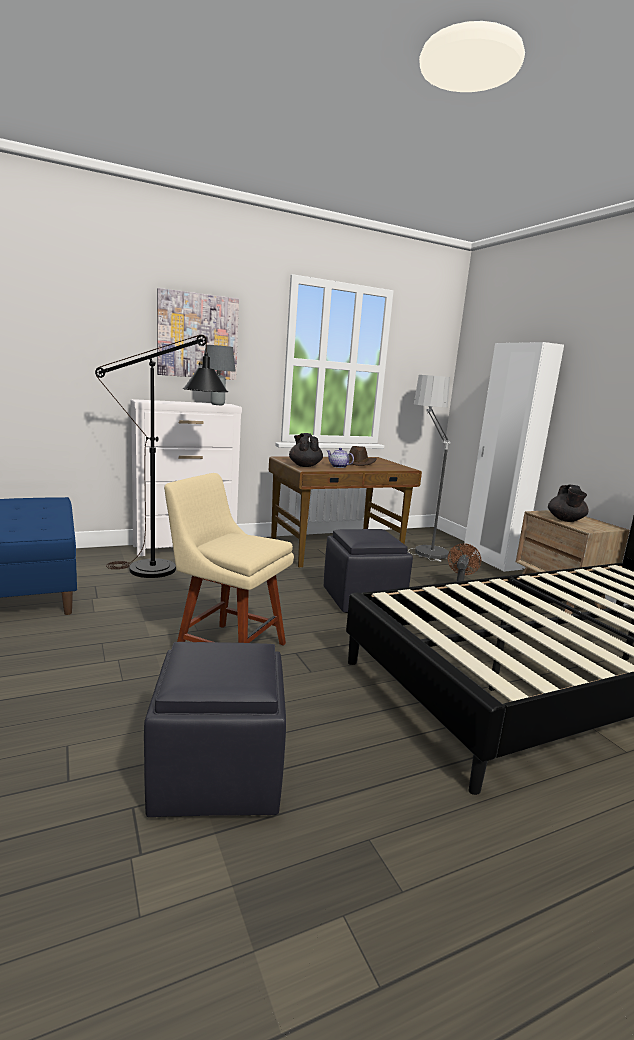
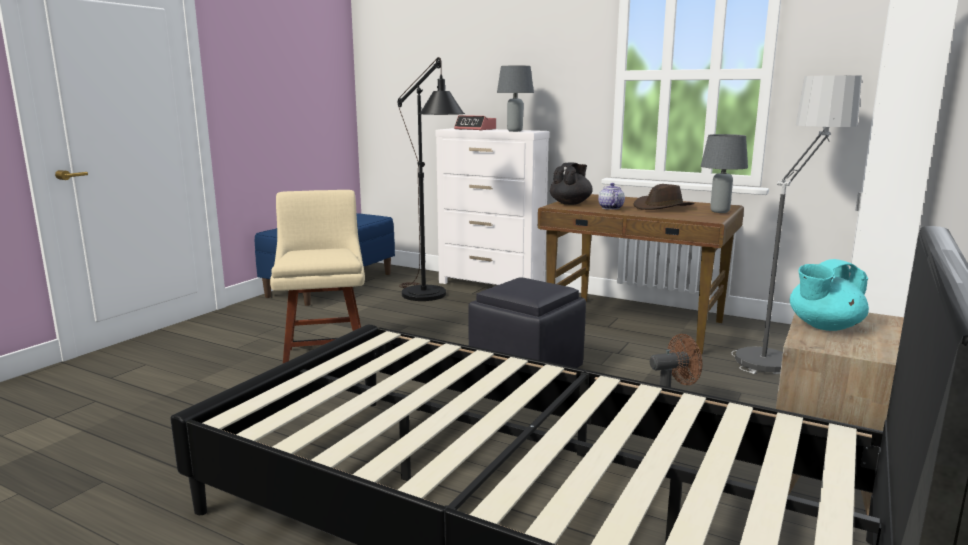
camera: 55 degrees right, 0 degrees up
black ottoman [144,642,286,817] -> none
picture [157,288,239,380] -> none
black teapot [548,484,588,522] -> turquoise teapot [790,259,869,331]
none -> alarm clock [454,115,496,131]
none -> grey table lamp [701,134,748,213]

